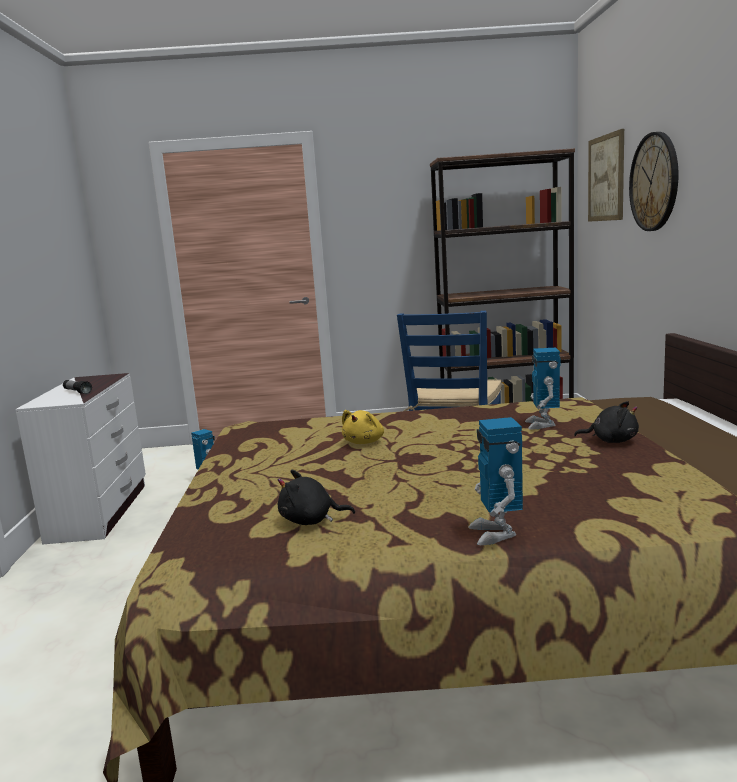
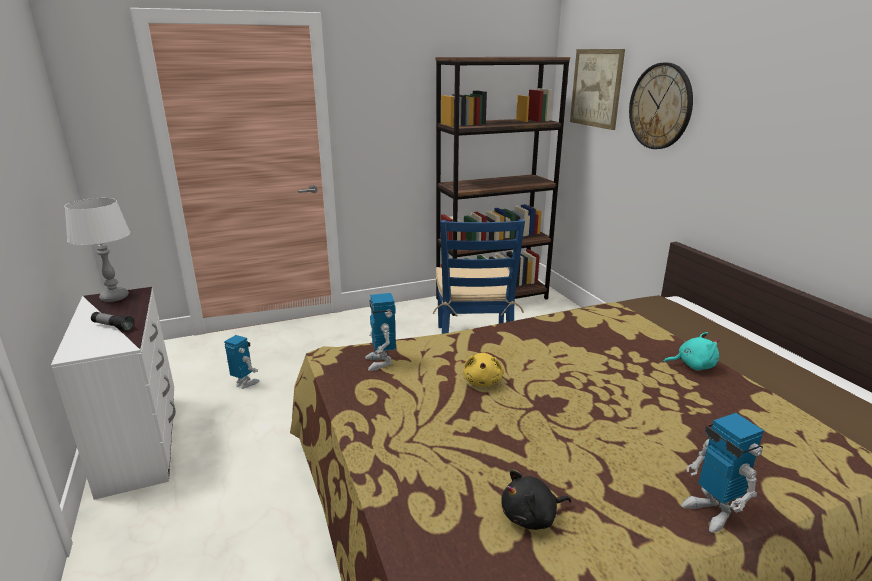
camera: 20 degrees left, 10 degrees up
toy robot [525,348,561,429] -> toy robot moved to [365,293,396,371]
black plush toy [574,401,639,443] -> turquoise plush toy [663,332,720,370]
none -> white table lamp [64,198,130,302]

